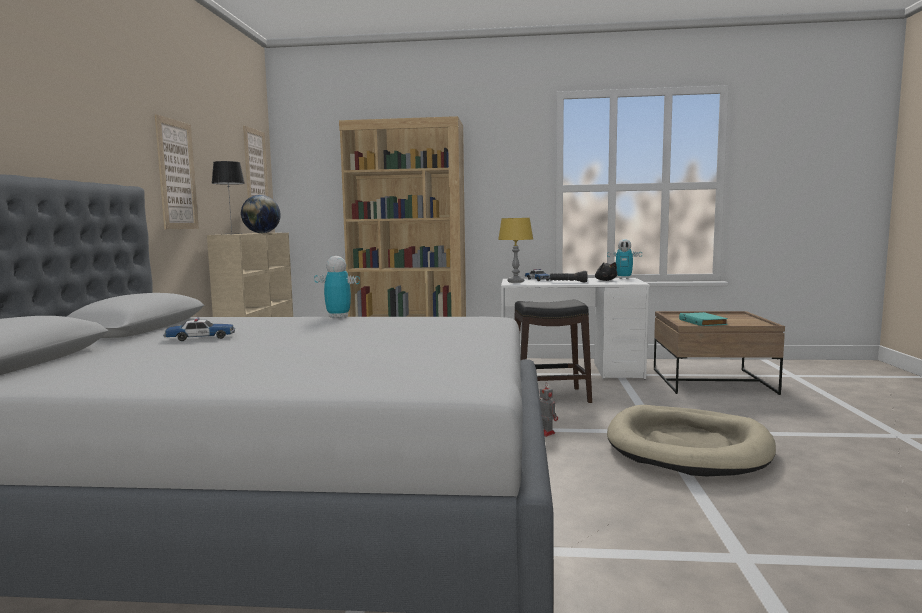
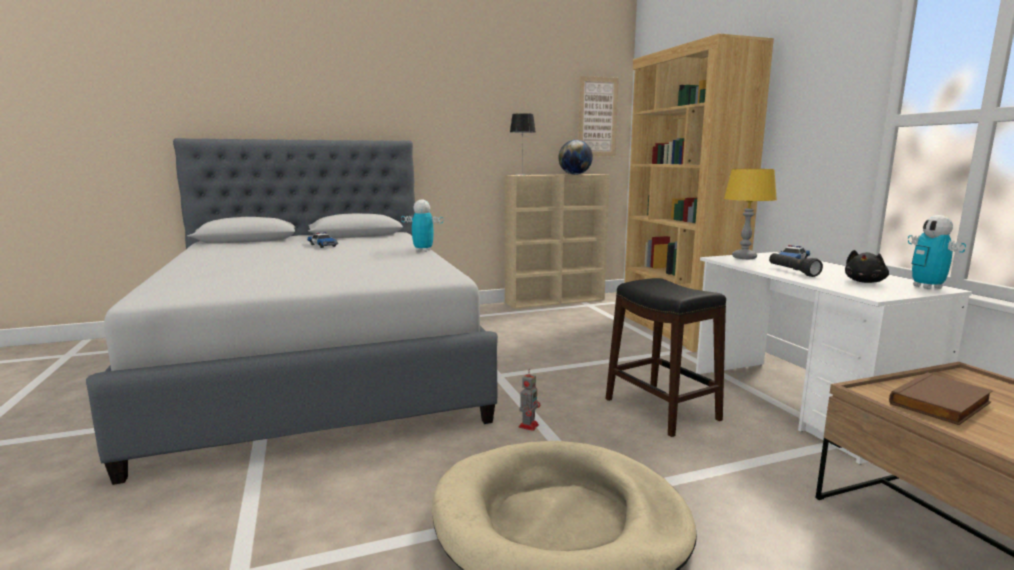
camera: 65 degrees right, 5 degrees up
picture [155,114,199,229] -> none
toy robot [314,256,360,318] -> toy robot turned 75 degrees counterclockwise [401,200,443,252]
turquoise book [679,312,728,326] -> brown book [889,372,993,425]

